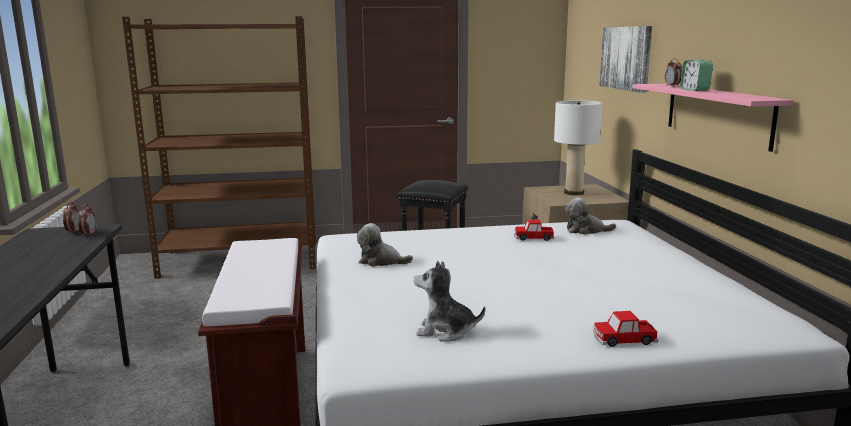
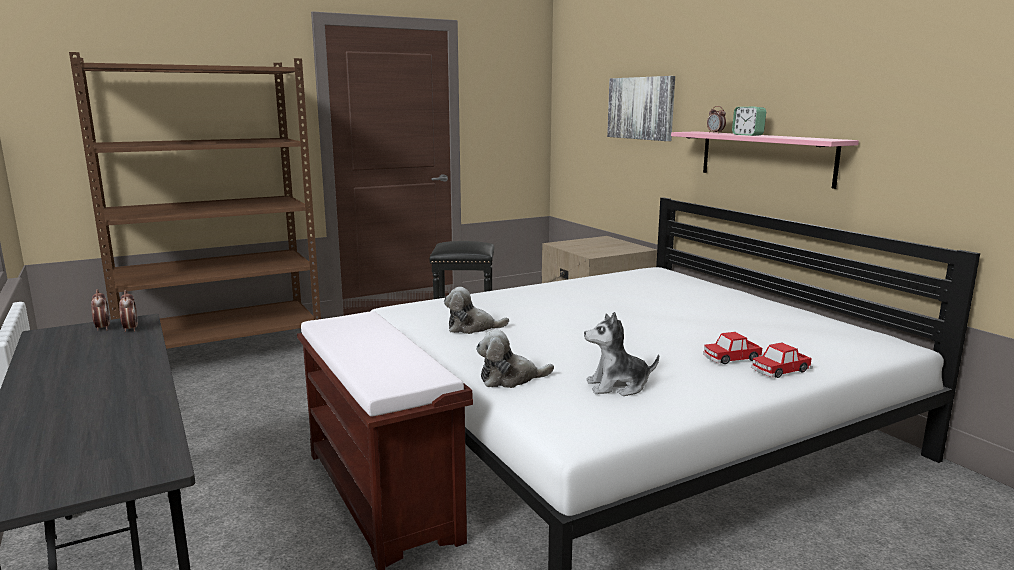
camera: 20 degrees left, 0 degrees up
toy car [514,219,554,241] -> toy car moved to [703,332,763,364]
white table lamp [554,100,602,195] -> none
plush toy [565,198,616,235] -> plush toy moved to [476,330,554,388]

